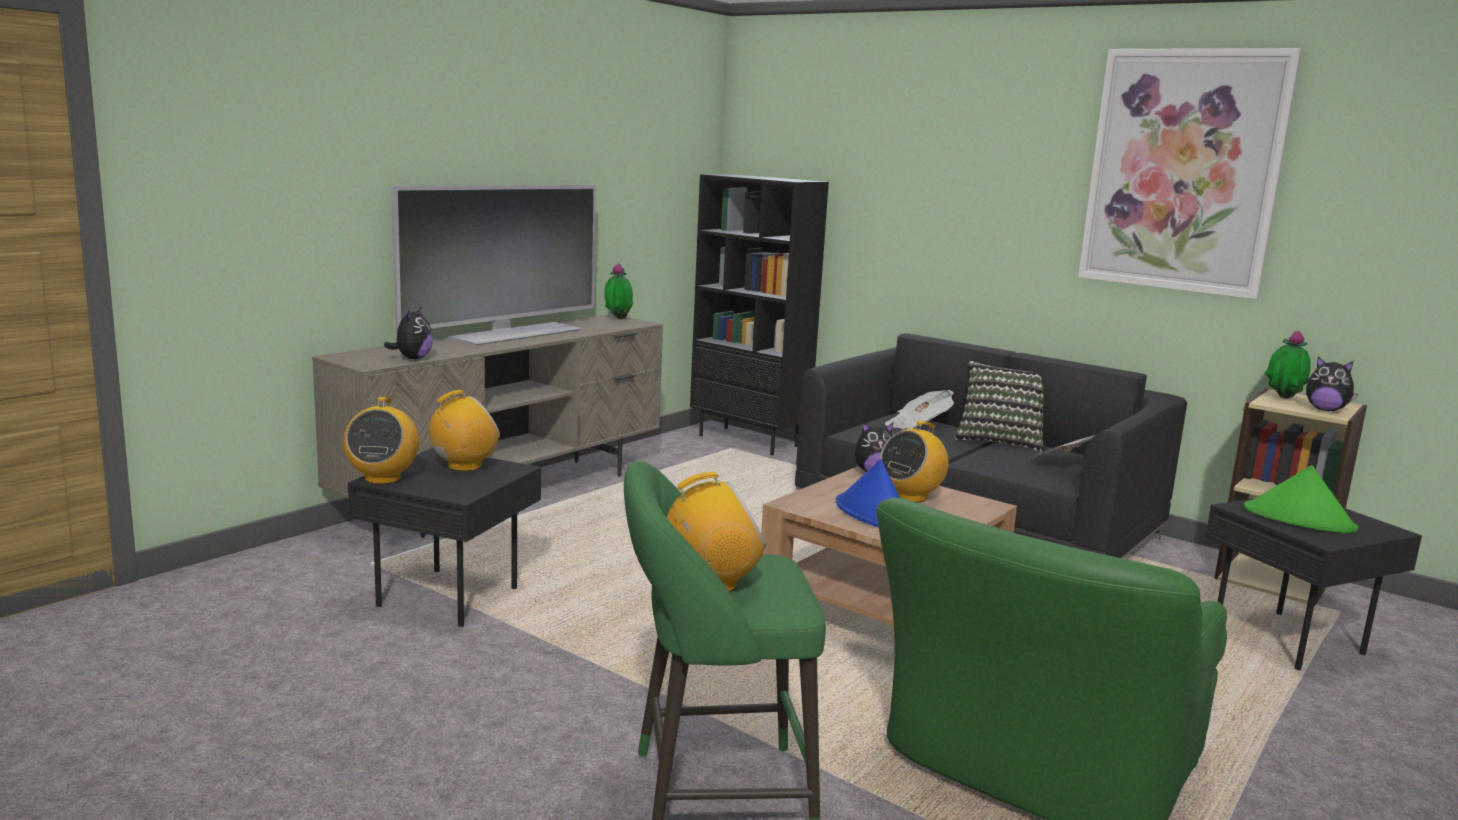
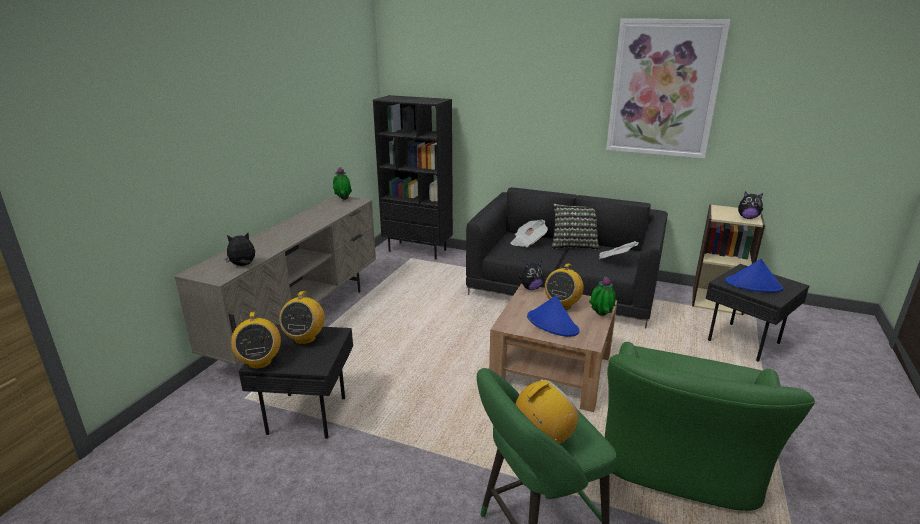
camera: 15 degrees left, 10 degrees up
plush toy [384,306,433,359] -> plush toy turned 105 degrees counterclockwise [225,233,255,266]
television [391,185,596,346] -> none
radio [429,390,500,472] -> radio turned 150 degrees clockwise [279,291,325,345]
green hat [1244,465,1358,533] -> blue hat [725,259,783,292]
potted plant [1265,331,1311,399] -> potted plant moved to [589,276,616,316]

